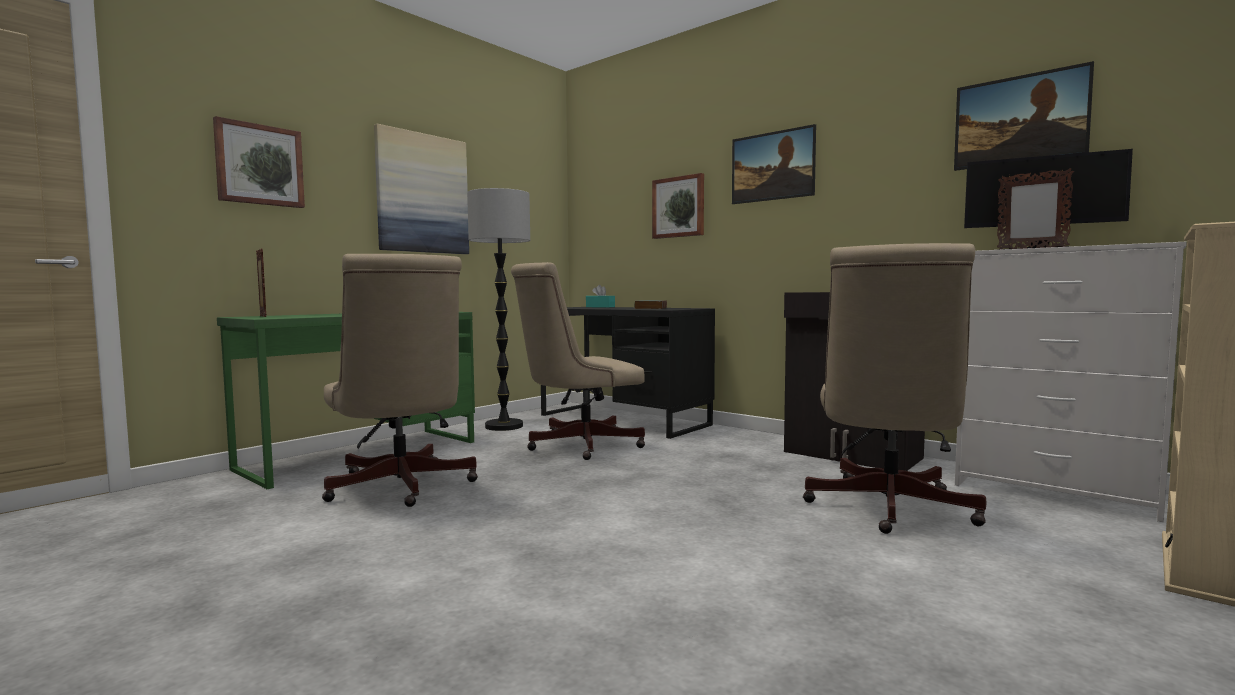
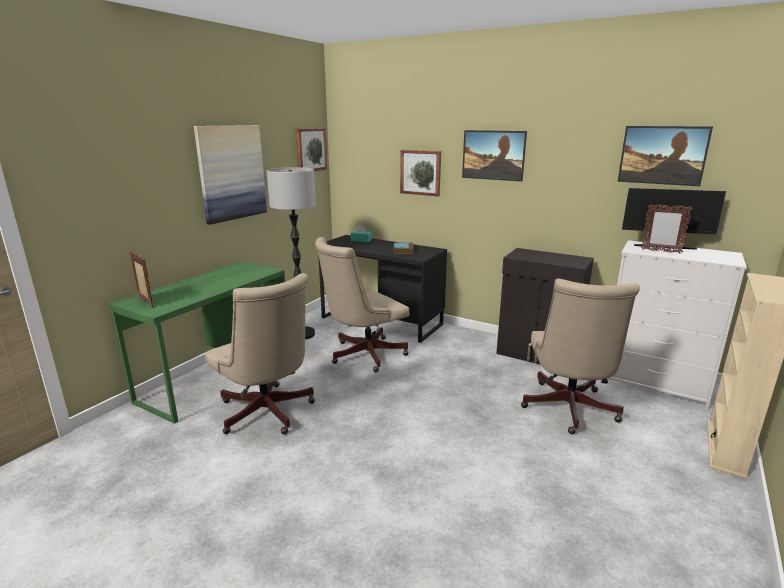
camera: 10 degrees left, 15 degrees up
picture [213,116,305,208] -> picture moved to [295,128,327,171]

